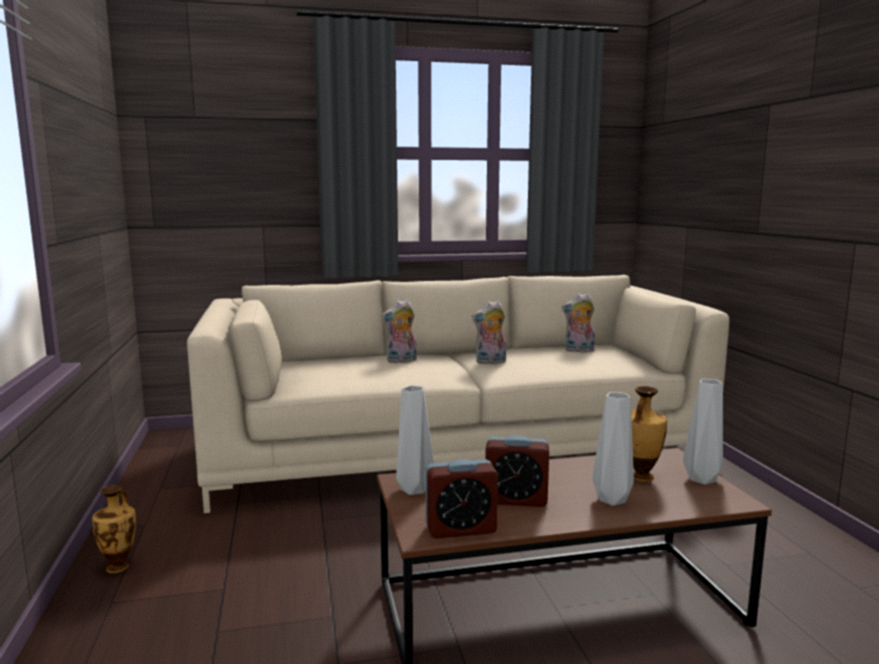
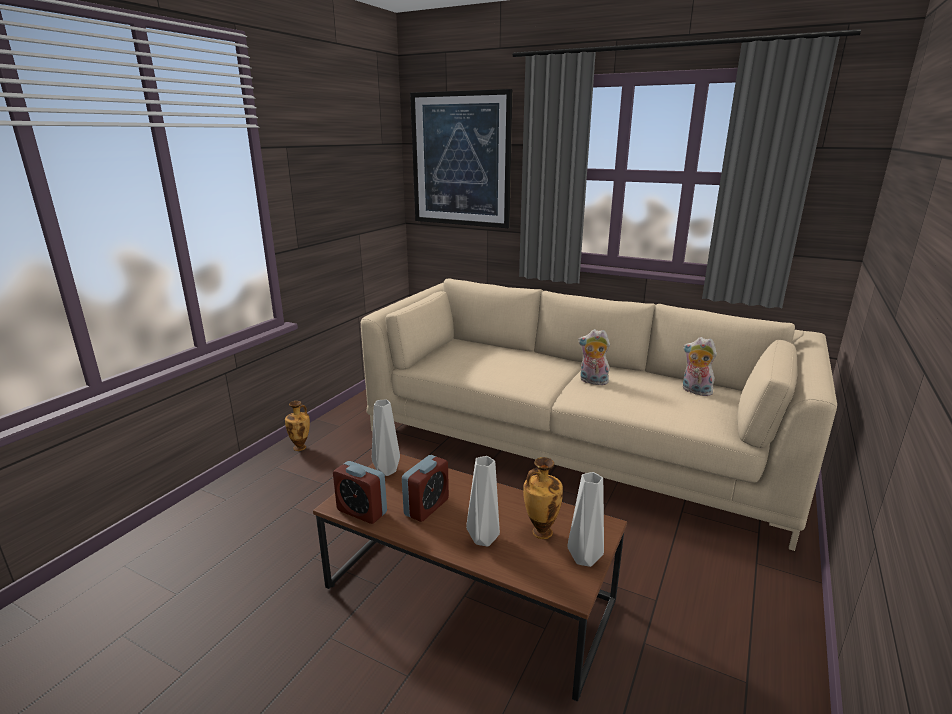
camera: 40 degrees right, 10 degrees up
plush toy [381,299,417,363] -> none
alarm clock [485,435,549,507] -> alarm clock turned 105 degrees counterclockwise [402,455,449,522]
none -> picture [410,89,513,228]

